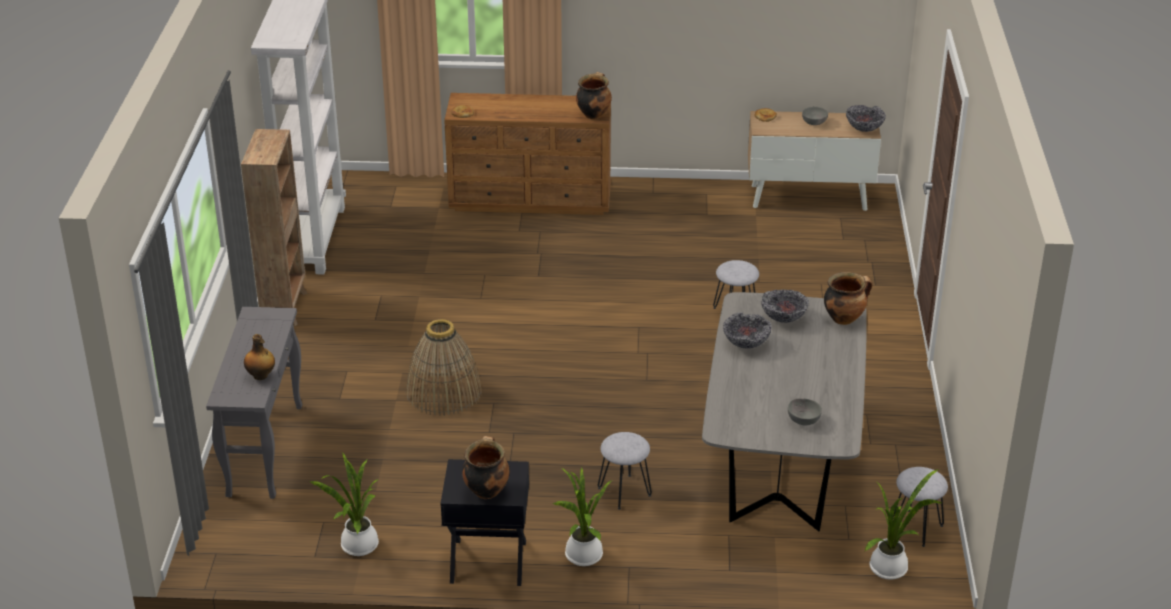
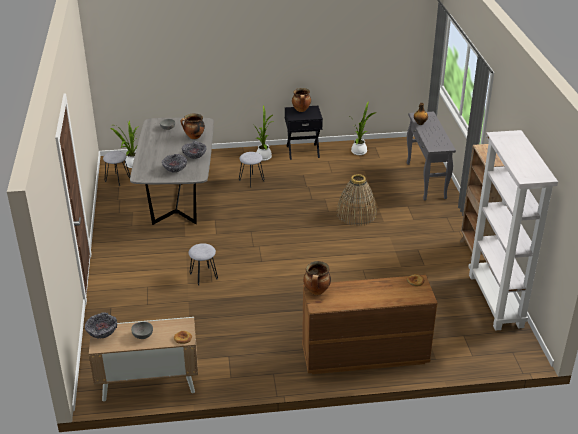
camera: 170 degrees right, 0 degrees up
cooking pot [824,272,872,325] -> cooking pot moved to [181,113,205,139]

